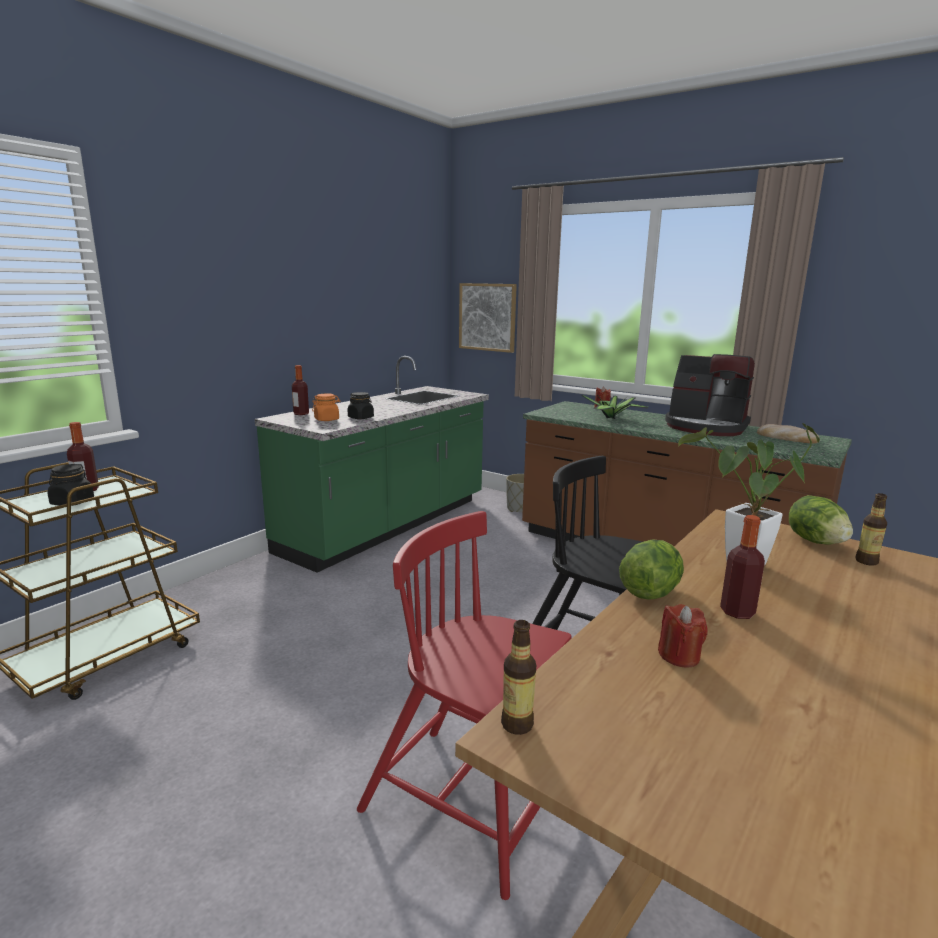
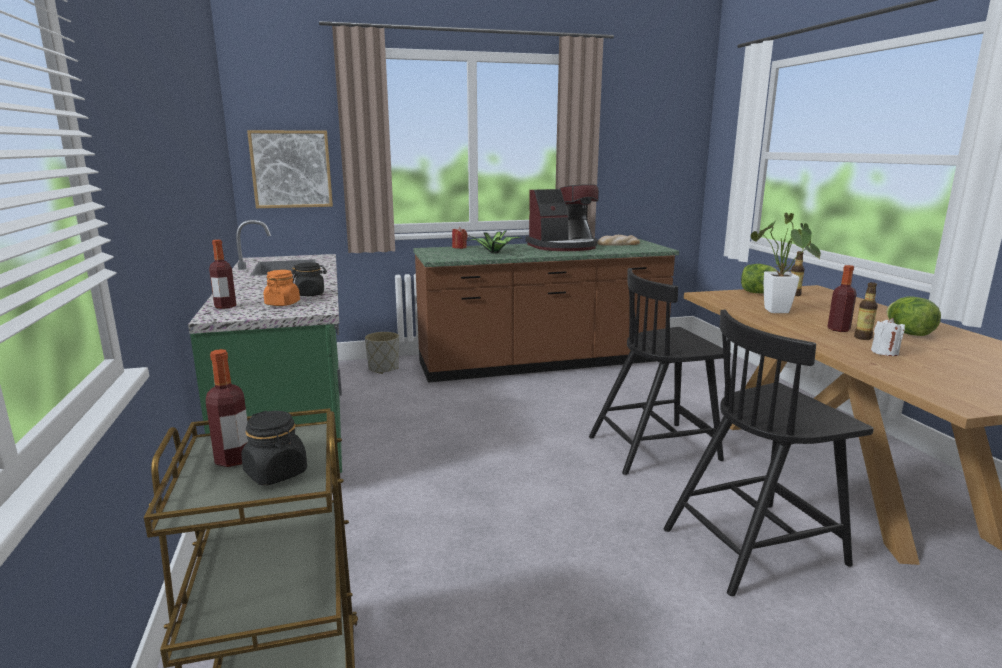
camera: 50 degrees left, 0 degrees up
red chair [357,511,572,900] -> black chair [663,310,874,596]
bottle [501,620,536,735] -> bottle moved to [854,282,878,340]
lettuce [619,540,684,600] -> lettuce moved to [887,296,941,336]
red candle [658,604,708,668] -> white candle [871,318,905,356]

